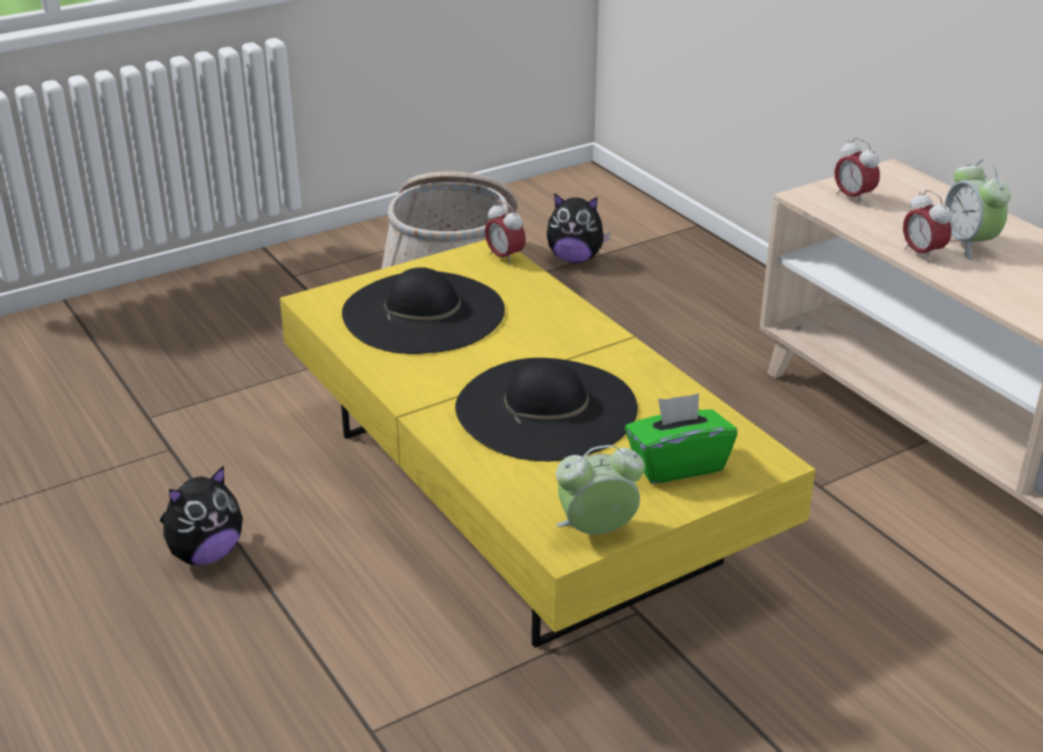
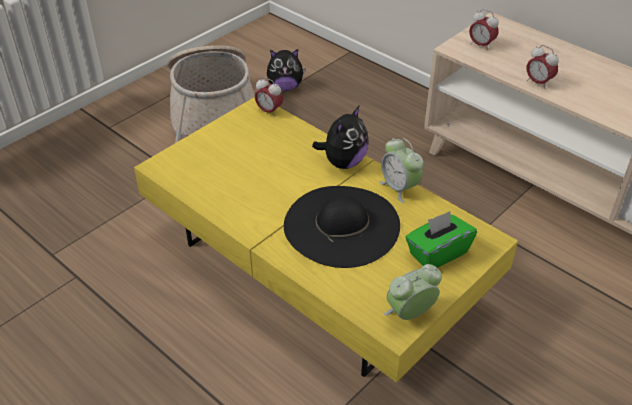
camera: 15 degrees left, 10 degrees up
plush toy [160,466,243,565] -> plush toy moved to [312,106,369,169]
black hat [342,267,505,354] -> none
alarm clock [945,160,1011,260] -> alarm clock moved to [379,138,423,203]

